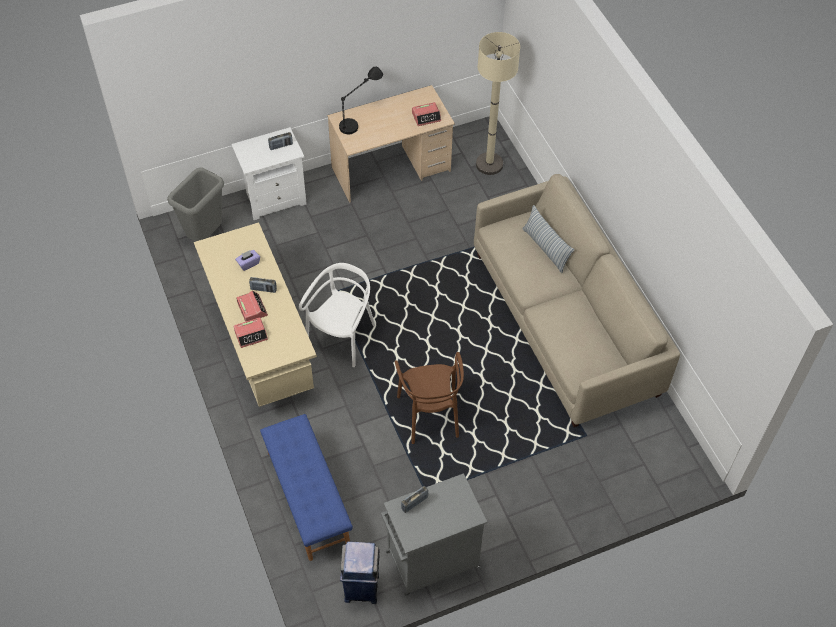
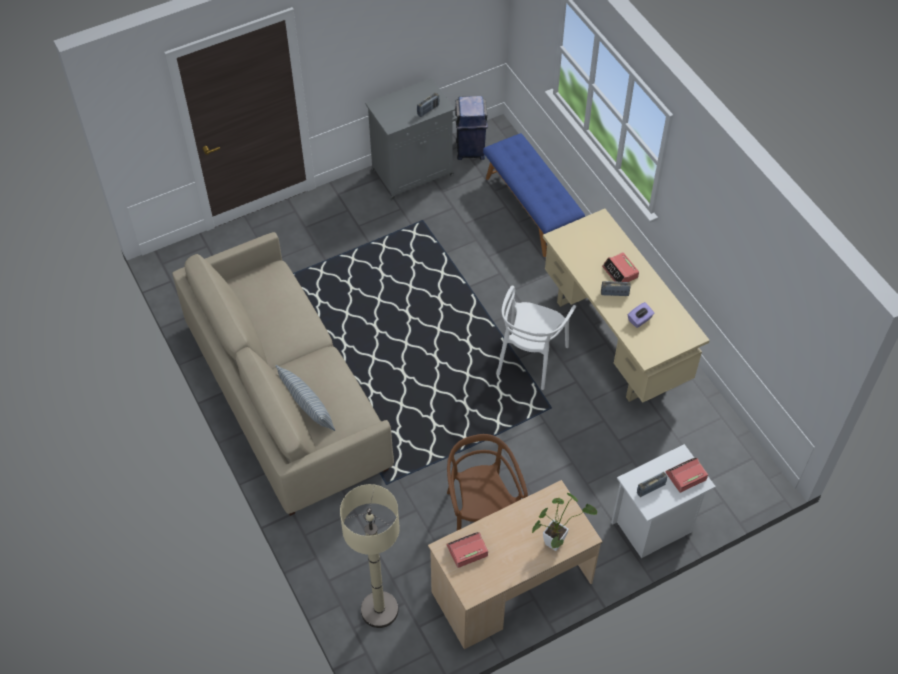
camera: 175 degrees right, 0 degrees up
grey trash can [167,167,224,242] -> none
alarm clock [234,317,268,348] -> alarm clock moved to [665,458,708,493]
black table lamp [339,67,383,134] -> potted plant [532,493,597,551]
brown chair [395,352,464,444] -> brown chair moved to [447,434,528,531]

